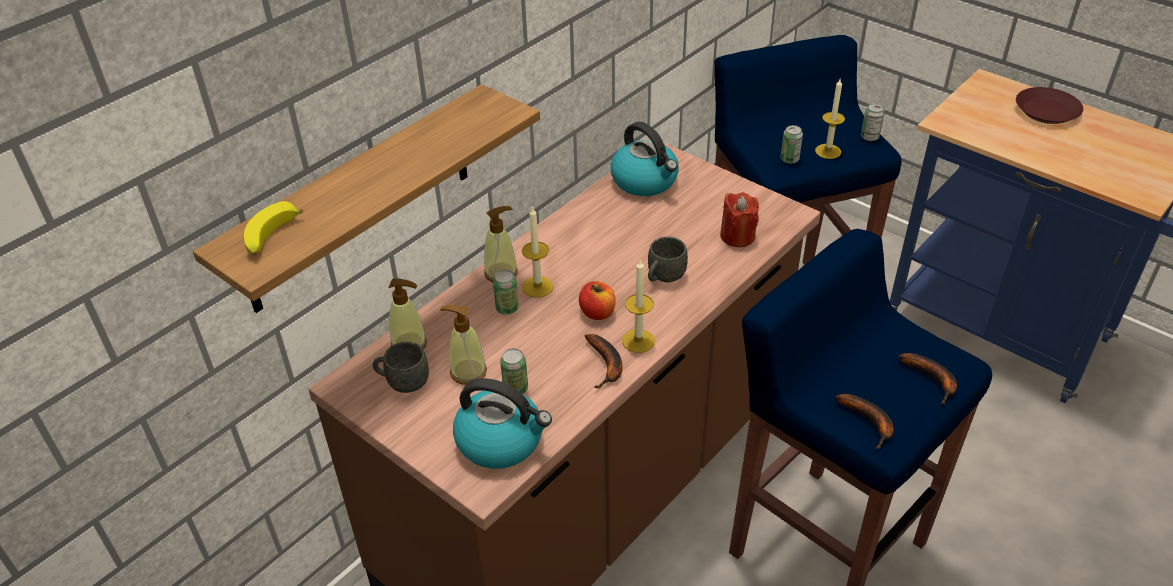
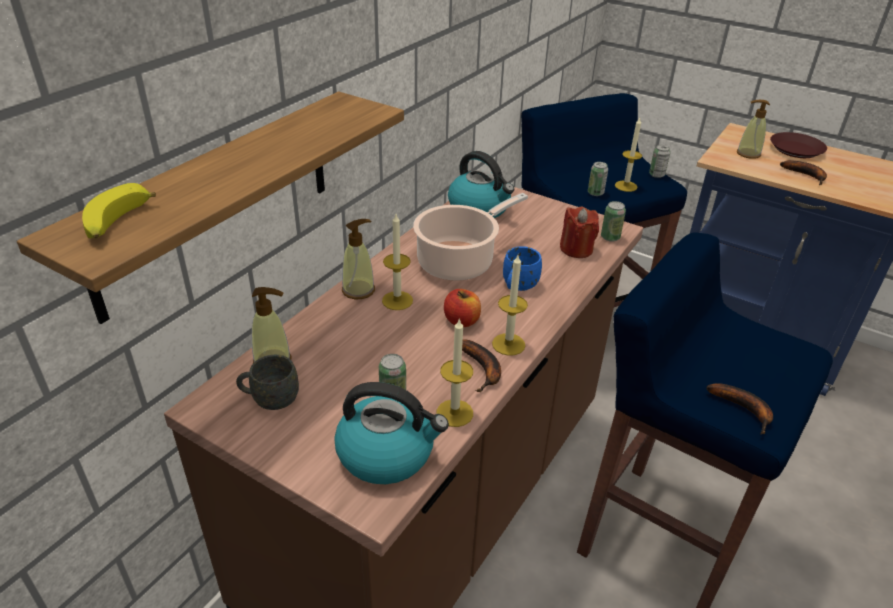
camera: 10 degrees left, 5 degrees down
soap dispenser [440,305,487,385] -> soap dispenser moved to [737,100,770,159]
can [493,270,519,315] -> can moved to [601,201,626,242]
grey mug [648,236,688,282] -> blue mug [503,246,542,291]
banana [898,353,957,404] -> banana moved to [780,160,827,185]
none -> cooking pot [413,193,528,281]
none -> candle [436,318,473,427]

